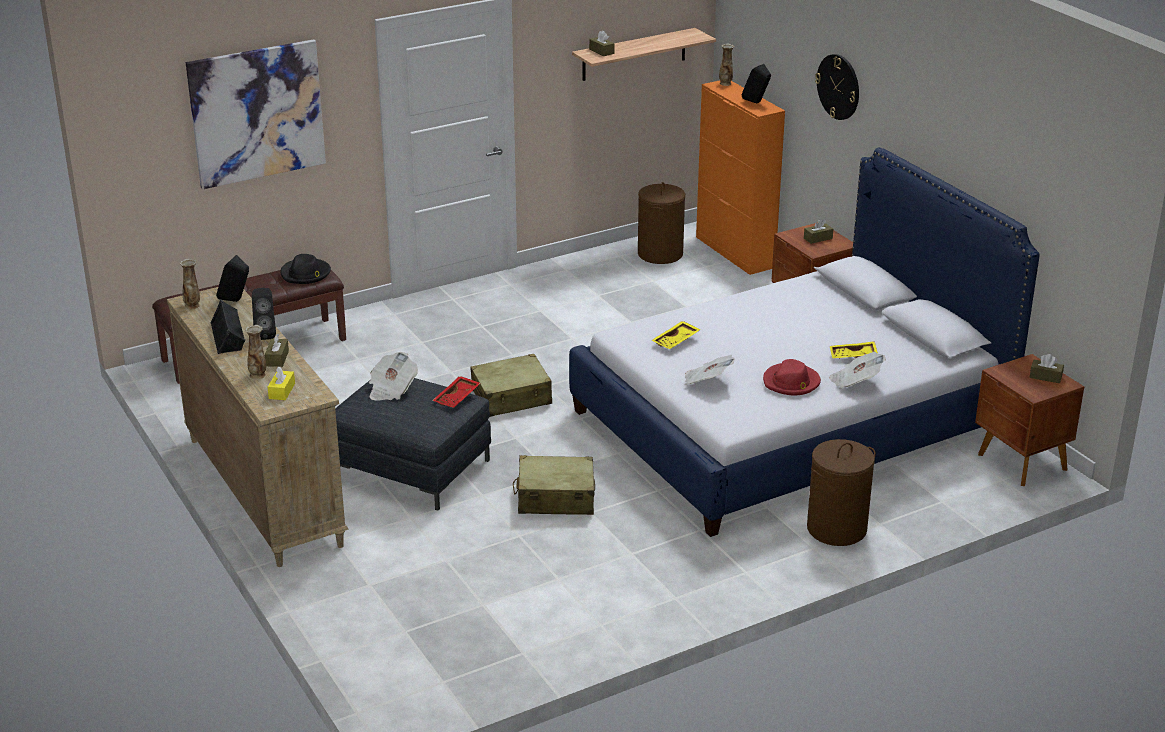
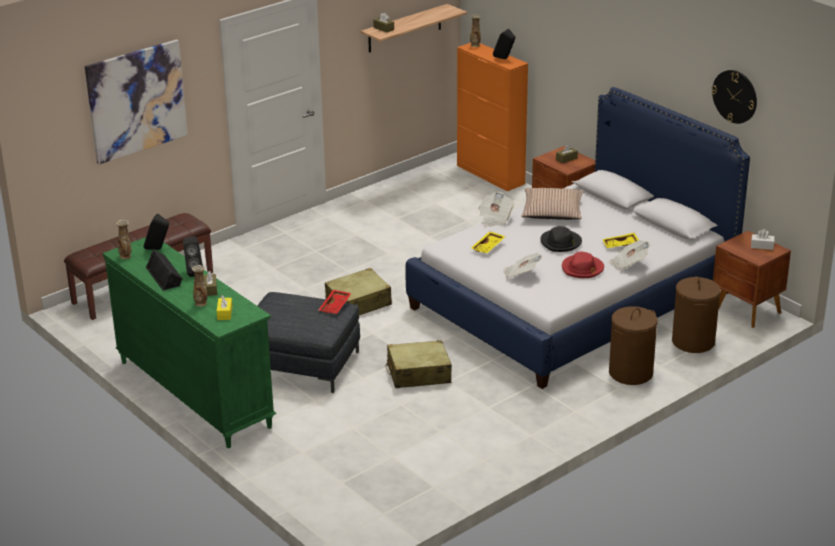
camera: 10 degrees left, 0 degrees up
beige dresser [167,287,349,567] -> green dresser [103,237,276,448]
black hat [280,254,331,284] -> black hat moved to [540,226,582,252]
newspaper [369,352,418,401] -> newspaper moved to [478,192,514,227]
brown laundry basket [638,182,685,264] -> brown laundry basket moved to [672,277,721,353]
wall clock [815,54,859,120] -> wall clock moved to [711,70,757,124]
brown tissue box [1030,354,1064,383] -> white tissue box [751,229,774,250]
none -> pillow [521,188,583,220]

